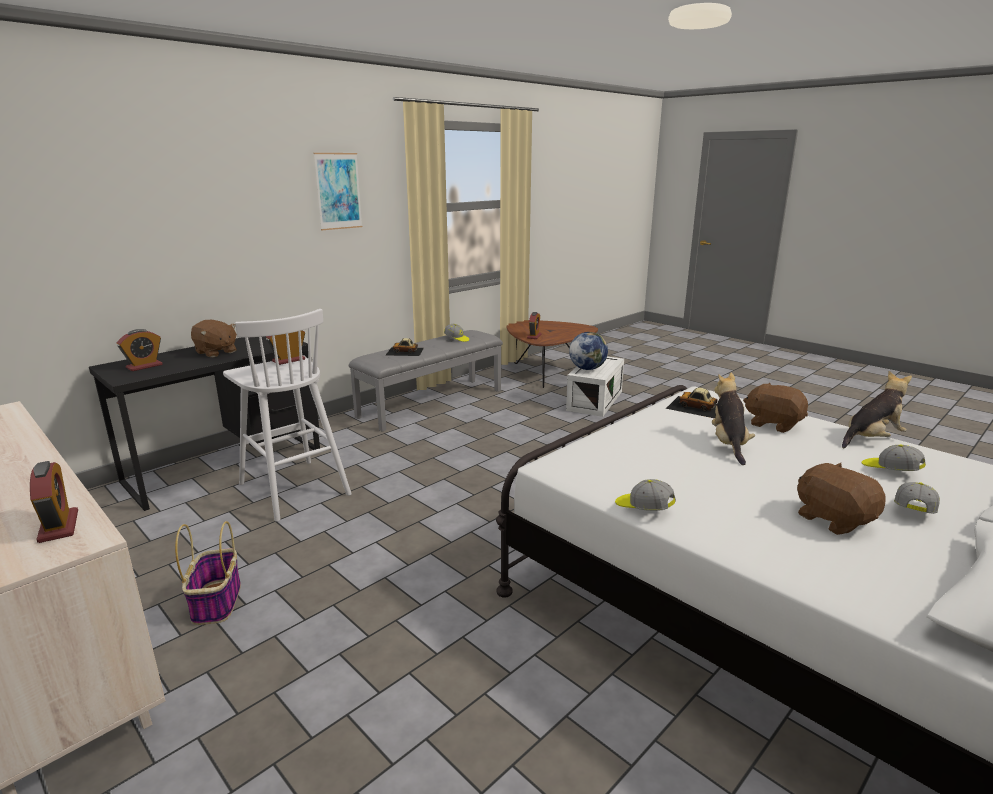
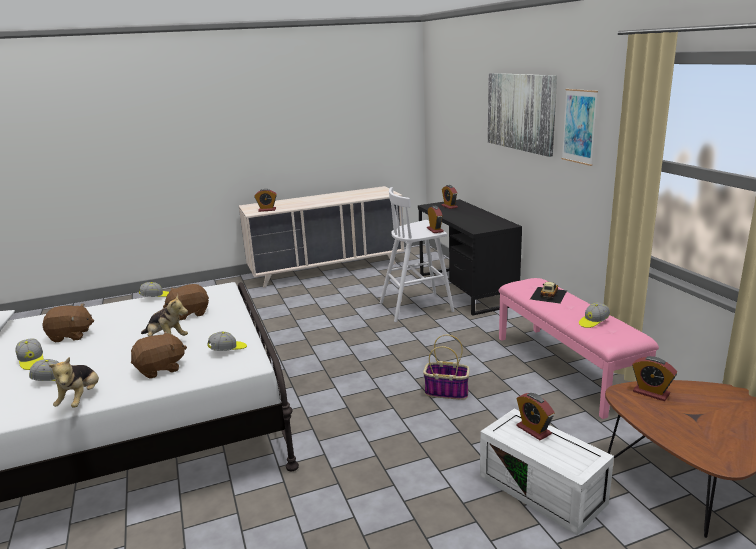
camera: 115 degrees right, 0 degrees up
basket [175,521,241,625] -> basket moved to [423,335,470,400]
brown plush toy [191,320,237,357] -> brown plush toy moved to [163,284,209,320]
grey bench [349,330,503,432] -> pink bench [499,278,659,419]
globe [569,332,608,370] -> alarm clock [517,393,555,440]
toy car [666,387,718,419] -> cap [207,332,247,351]
none -> picture [488,73,557,157]

